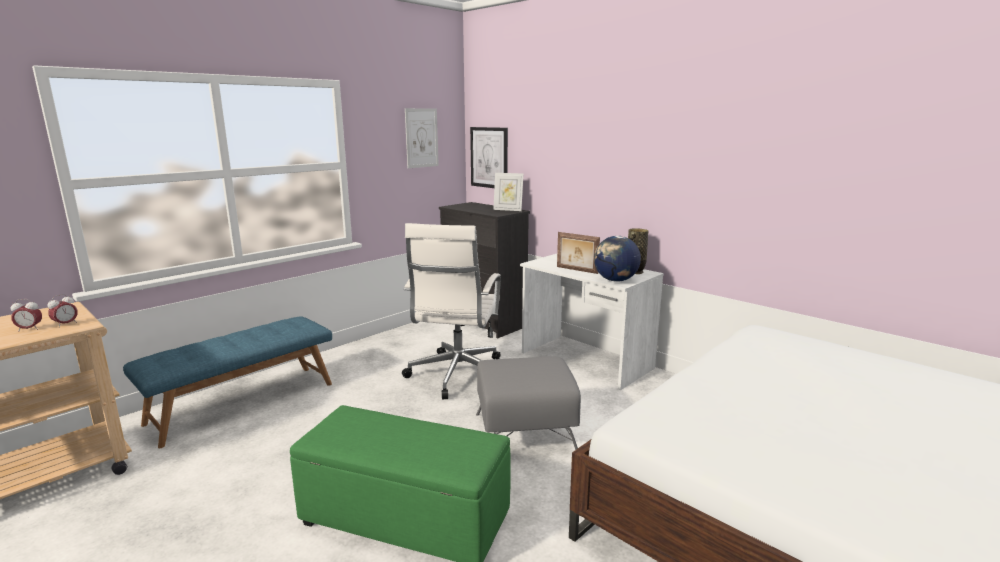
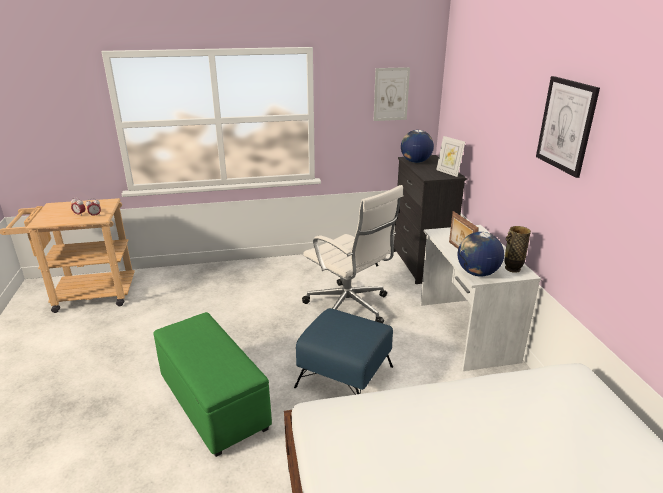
camera: 35 degrees right, 10 degrees up
blue bench [123,316,332,448] -> none
white office chair [402,223,501,400] -> white office chair turned 90 degrees counterclockwise [302,185,403,323]
picture [470,127,508,188] -> picture moved to [536,76,600,178]
grey ottoman [476,356,581,450] -> blue ottoman [294,308,393,395]
none -> globe [401,130,434,163]

